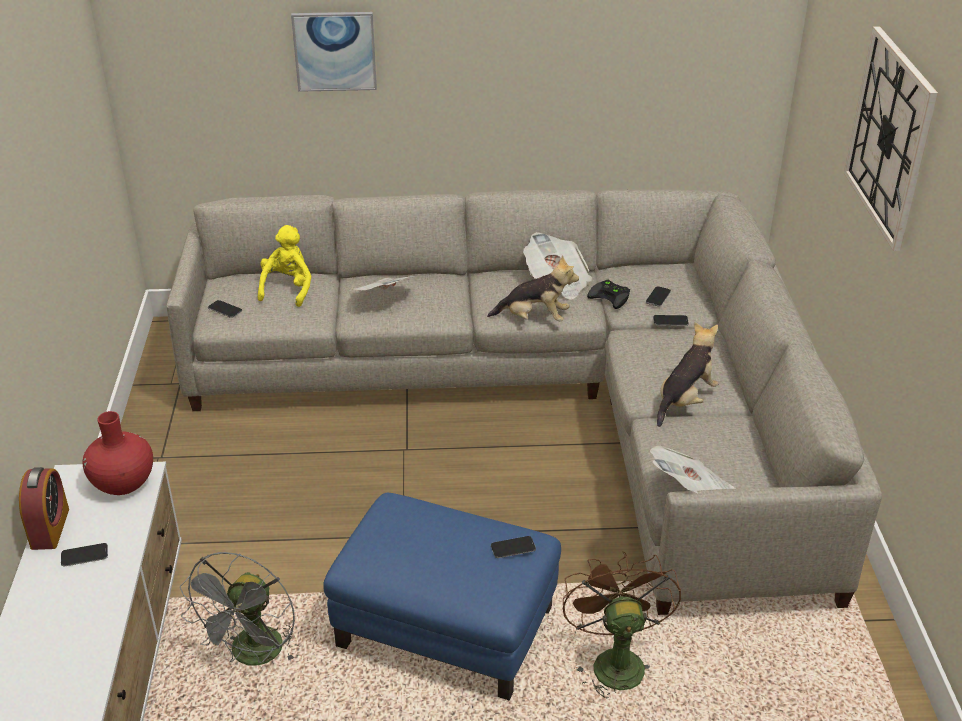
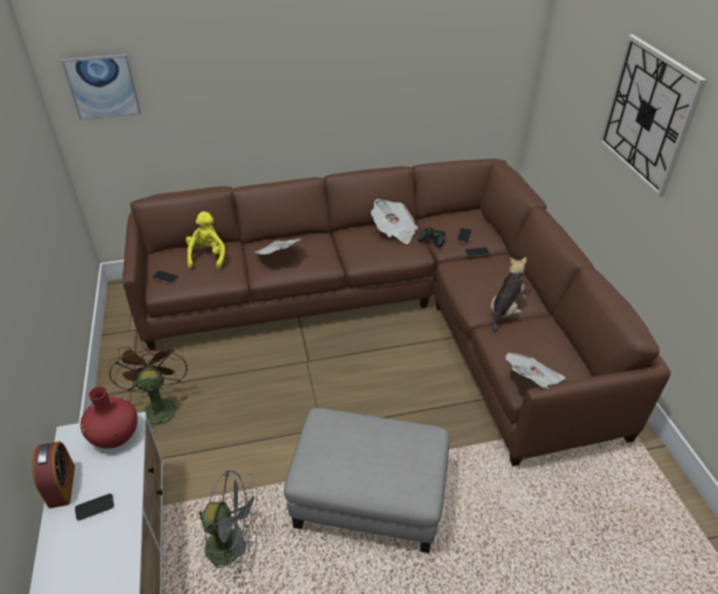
camera: 10 degrees left, 5 degrees up
grey sofa [167,189,882,615] -> brown sofa [122,159,671,466]
grey fan [180,552,298,666] -> grey fan turned 90 degrees counterclockwise [199,470,261,568]
picture [291,12,377,92] -> picture moved to [62,54,141,120]
blue ottoman [323,493,561,700] -> grey ottoman [284,408,449,553]
plush toy [487,255,579,321] -> none
phone [491,536,536,558] -> none
brown fan [563,551,681,698] -> brown fan moved to [109,340,188,434]

